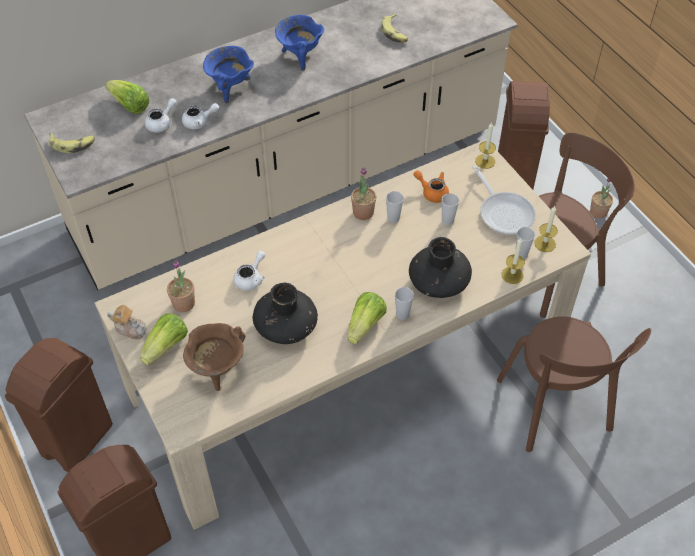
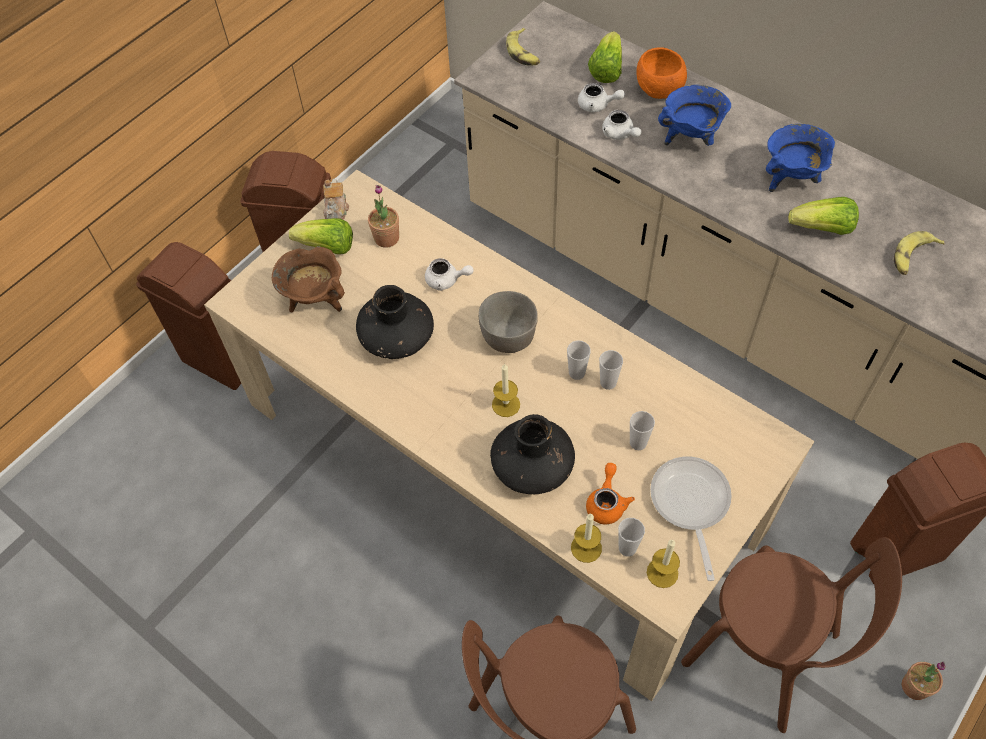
camera: 70 degrees right, 5 degrees up
lettuce [348,292,387,344] -> lettuce moved to [788,197,859,235]
potted plant [351,167,376,220] -> none
cup [395,287,414,320] -> cup moved to [567,341,591,380]
orange teapot [413,170,449,203] -> orange teapot moved to [586,463,635,524]
frying pan [472,166,536,235] -> frying pan turned 135 degrees clockwise [650,457,732,581]
candle [475,122,496,169] -> candle moved to [492,363,520,417]
none -> grey bowl [478,291,538,353]
none -> orange bowl [636,47,687,99]

